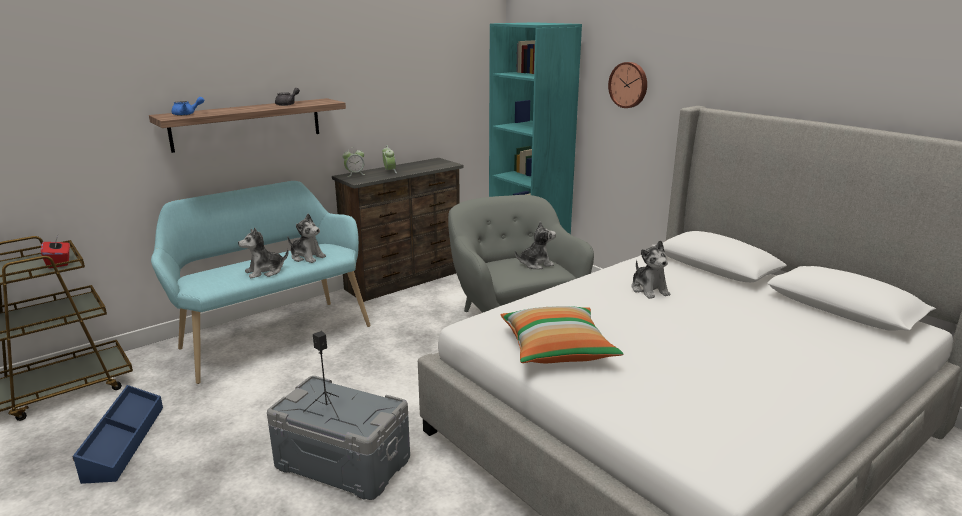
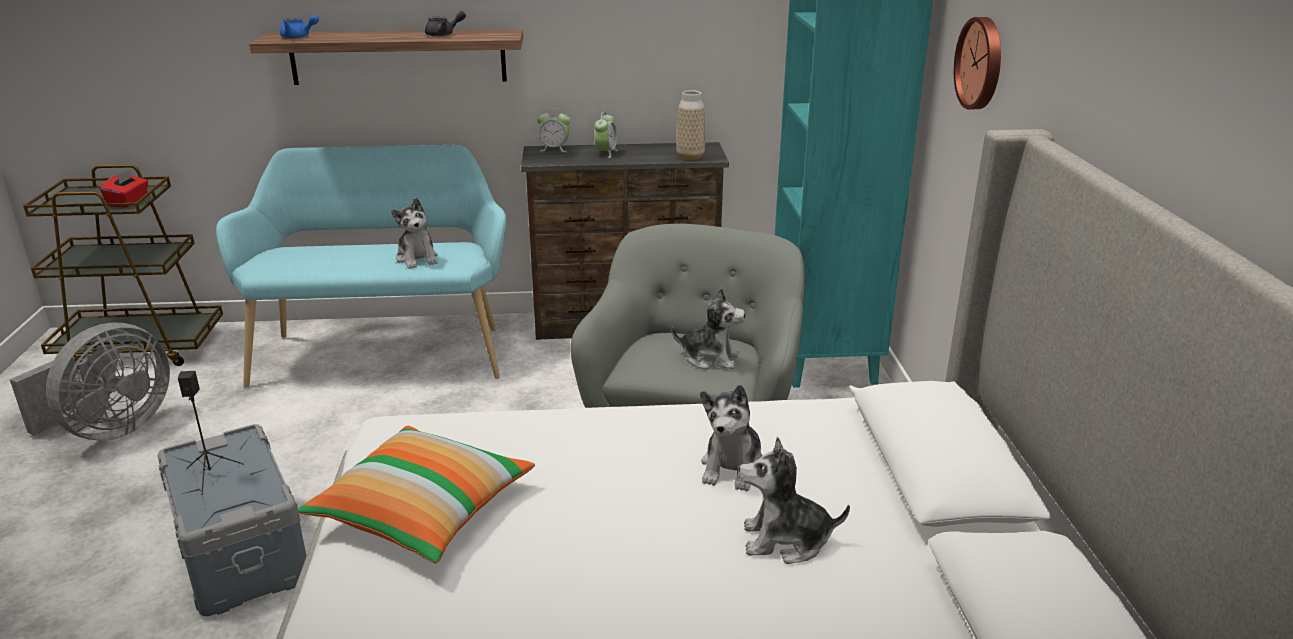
camera: 35 degrees right, 5 degrees up
blue storage box [72,385,163,484] -> grey fan [9,322,170,440]
plush toy [238,228,289,278] -> plush toy moved to [739,437,850,564]
none -> vase [676,90,705,160]

